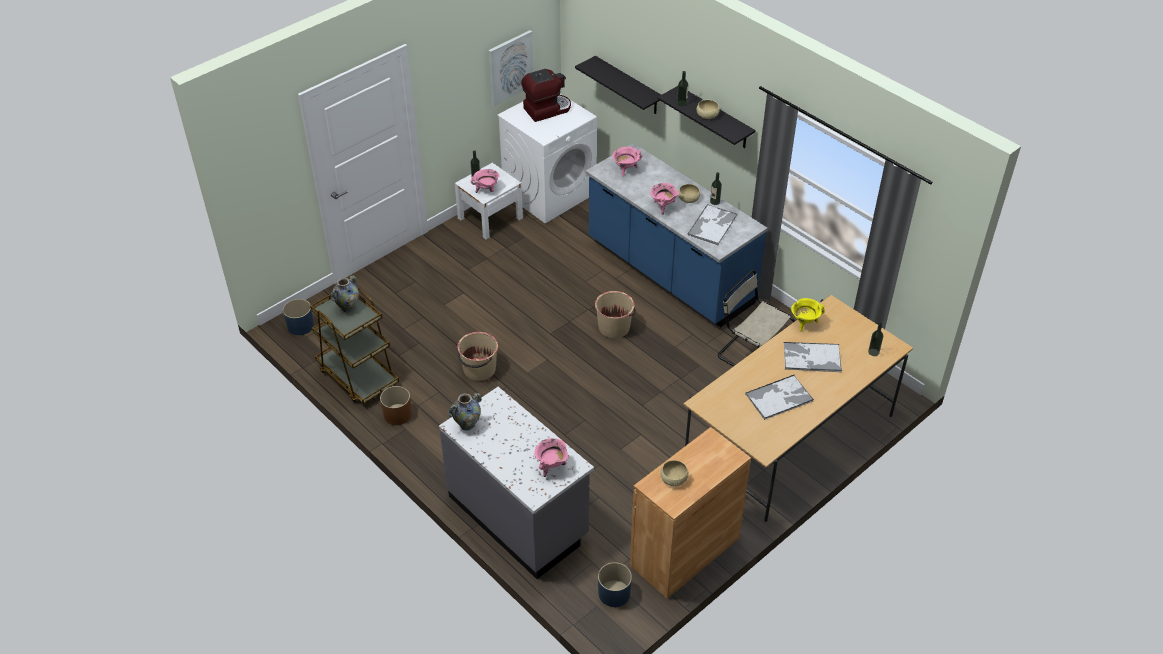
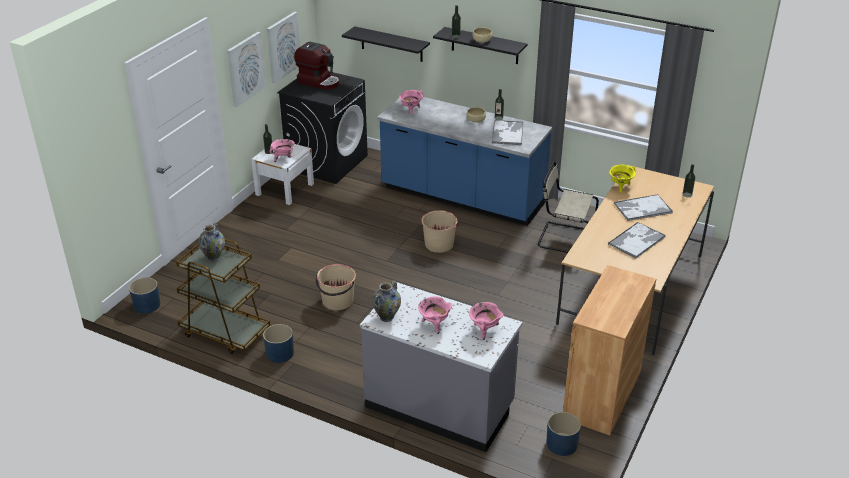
camera: 20 degrees left, 10 degrees down
brown planter [380,386,412,425] -> blue planter [263,324,294,363]
white washing machine [497,94,597,223] -> black washing machine [277,71,368,184]
coffee machine [521,69,571,122] -> coffee machine turned 75 degrees clockwise [294,42,339,90]
pink cooking pot [650,183,679,215] -> pink cooking pot moved to [418,296,452,334]
beige bowl [660,460,689,487] -> none
none -> picture [227,32,266,107]

